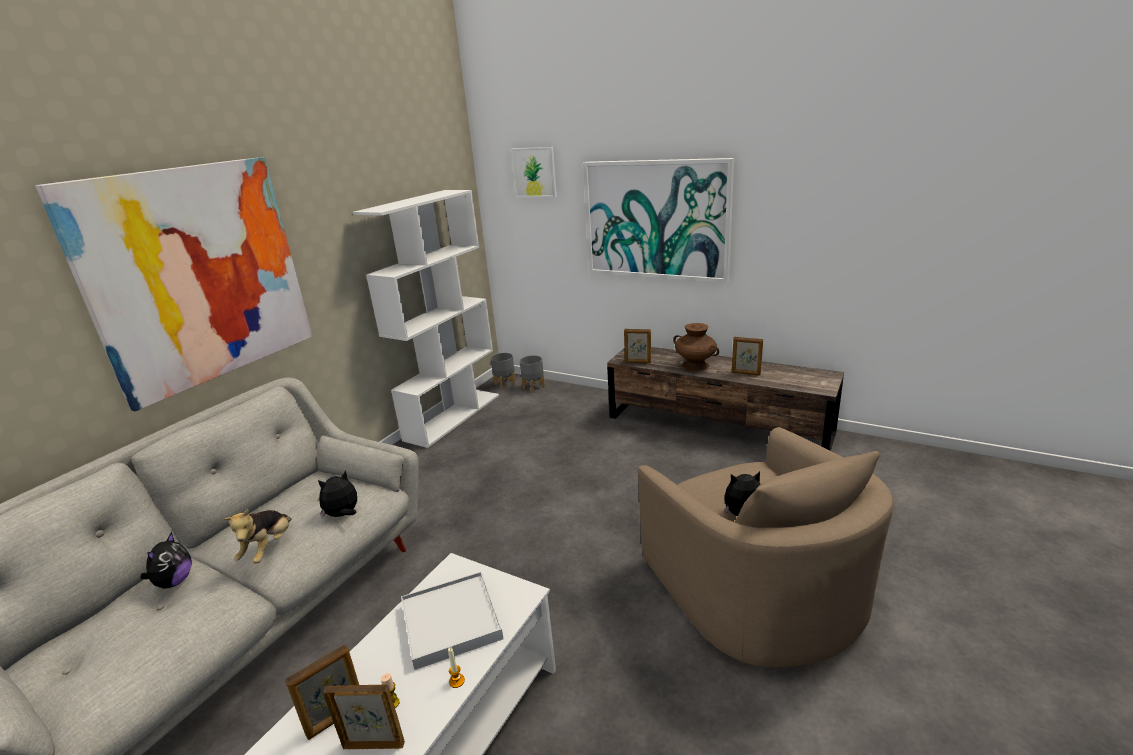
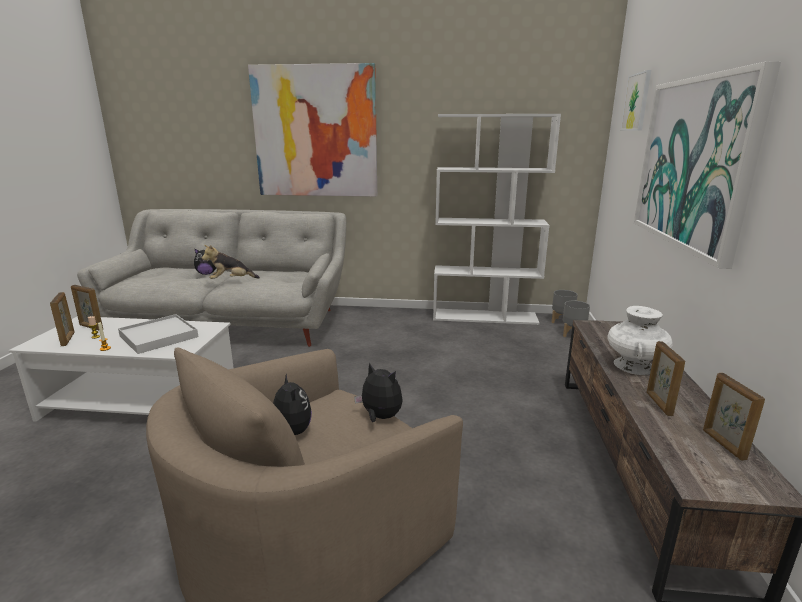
camera: 65 degrees right, 5 degrees down
plush toy [318,470,357,518] -> plush toy moved to [354,363,403,422]
picture frame [624,329,651,363] -> picture frame moved to [703,373,765,461]
brown vase [673,323,719,371] -> white vase [607,306,673,375]

